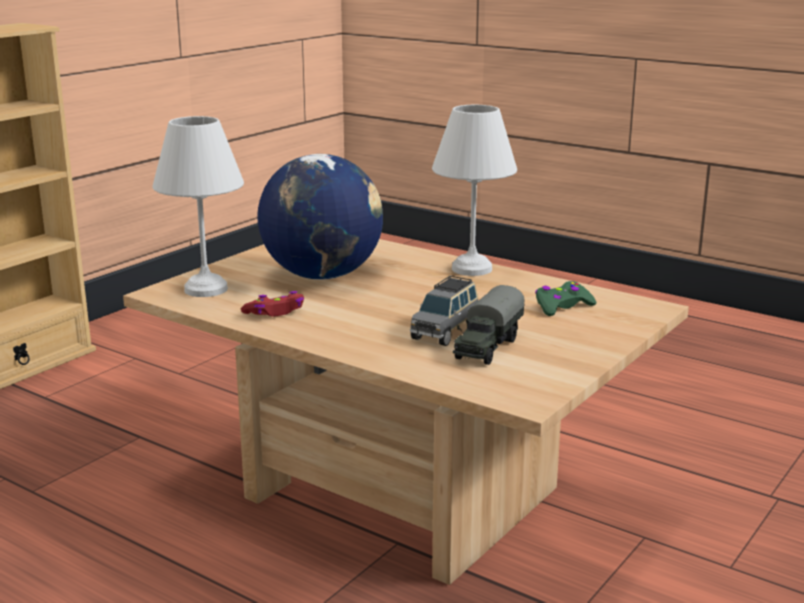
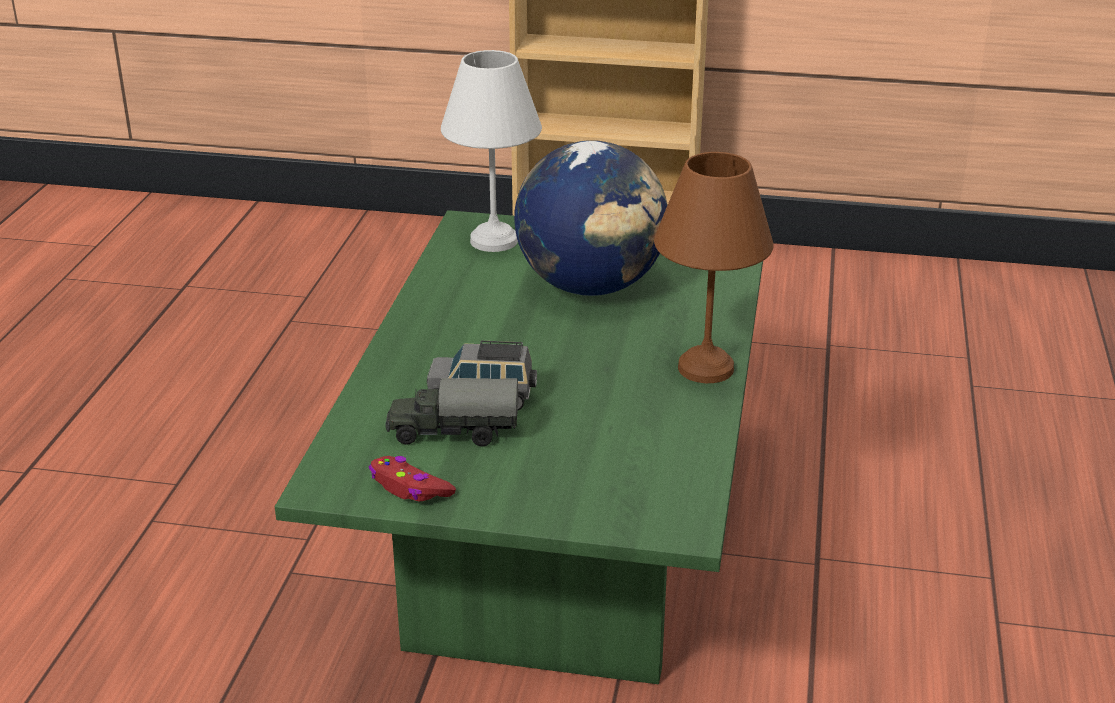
camera: 65 degrees right, 10 degrees up
beige coffee table [123,239,689,585] -> green coffee table [275,210,763,684]
red game controller [241,291,304,317] -> red game controller moved to [369,456,456,501]
white table lamp [432,105,517,276] -> brown table lamp [654,152,774,383]
green game controller [535,281,596,316] -> none

